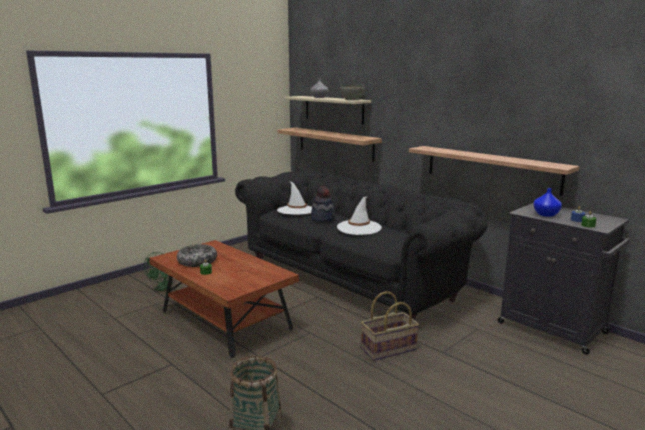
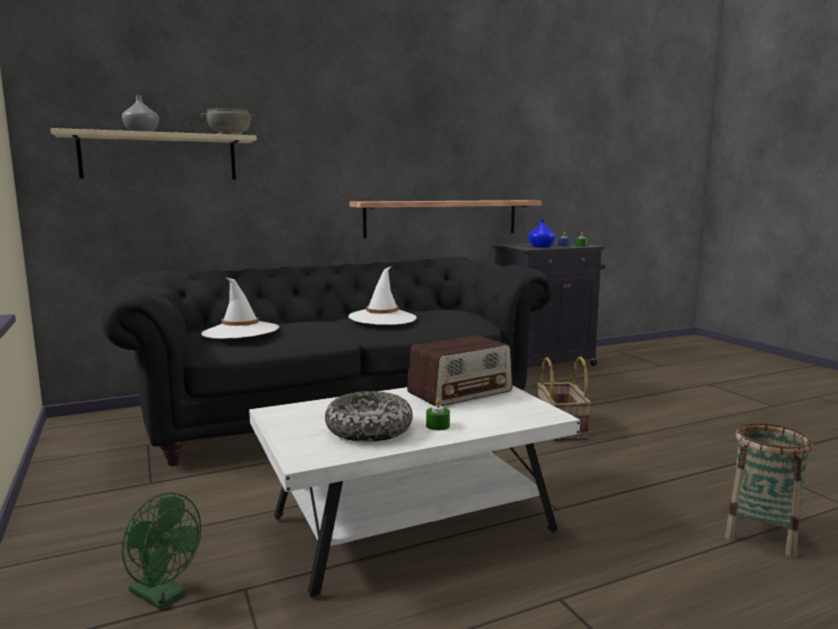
camera: 70 degrees left, 5 degrees down
brown coffee table [149,240,299,358] -> white coffee table [249,386,580,599]
shelf [277,128,382,162] -> none
hat [311,186,335,222] -> none
none -> radio [407,335,513,406]

